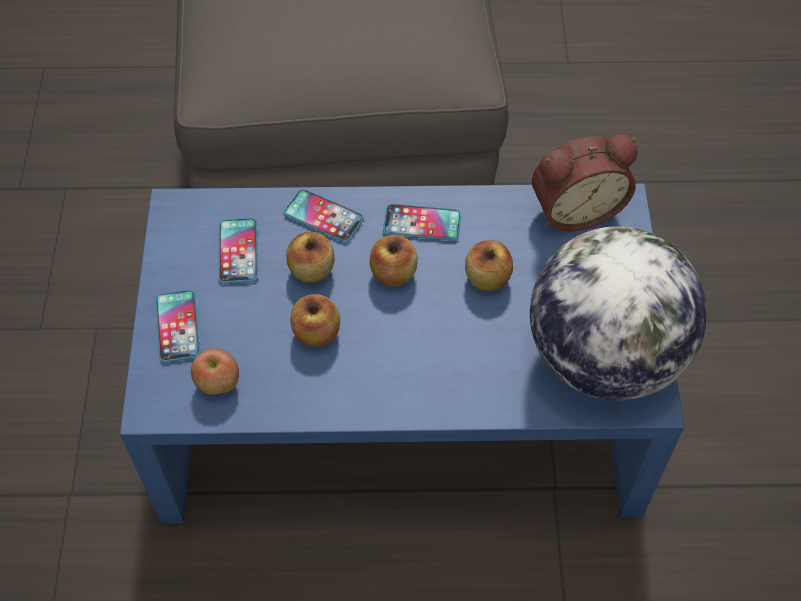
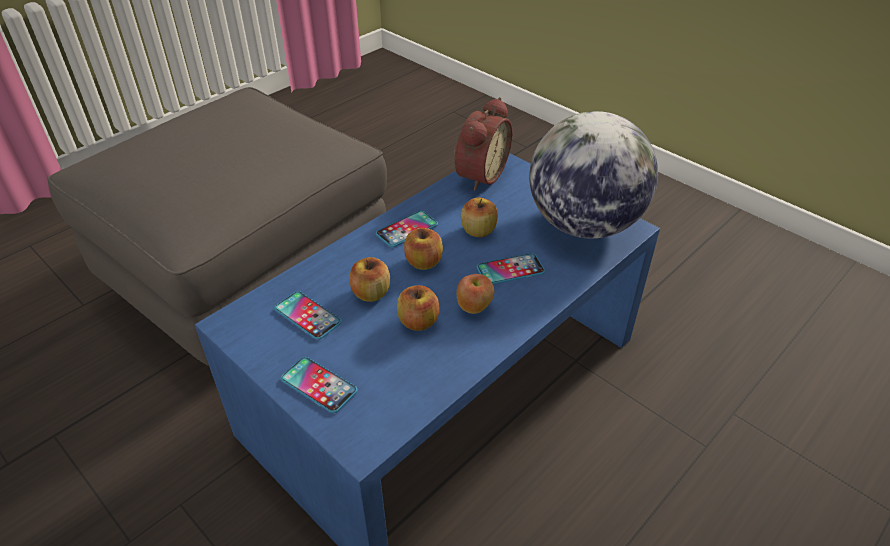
camera: 45 degrees left, 15 degrees down
apple [191,348,239,395] -> apple moved to [457,274,494,314]
phone [284,189,364,242] -> phone moved to [477,253,545,285]

